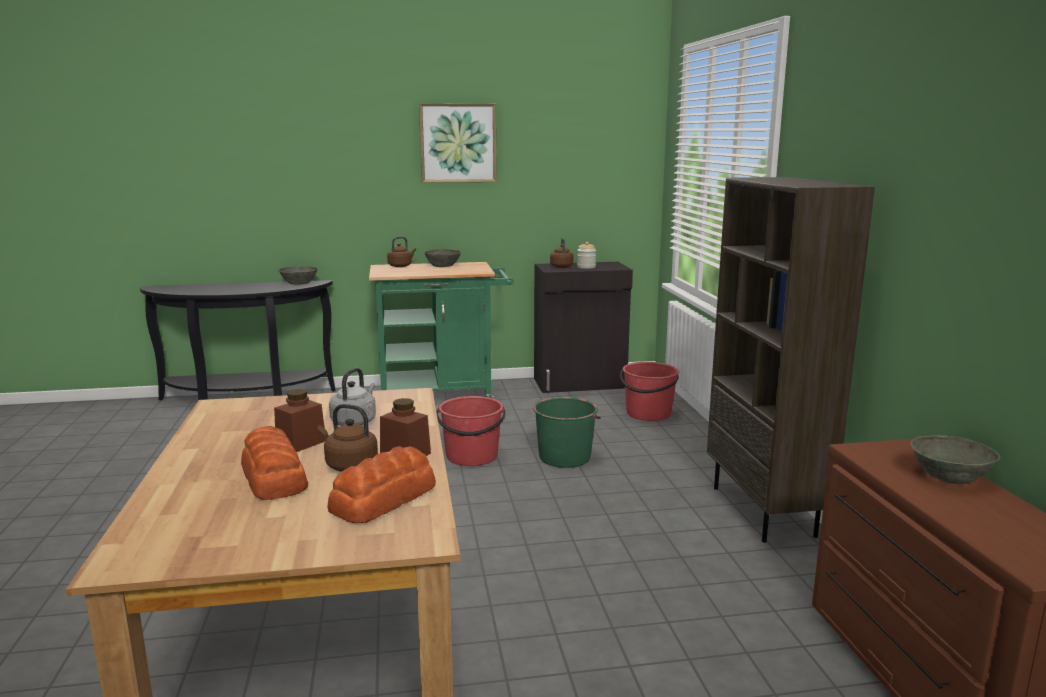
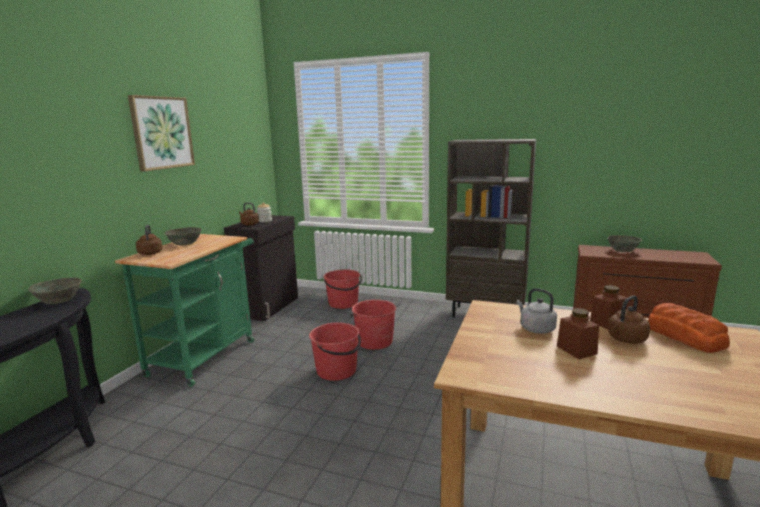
camera: 60 degrees left, 0 degrees up
bread [241,426,308,500] -> none
green bucket [533,397,601,468] -> red bucket [350,300,396,350]

